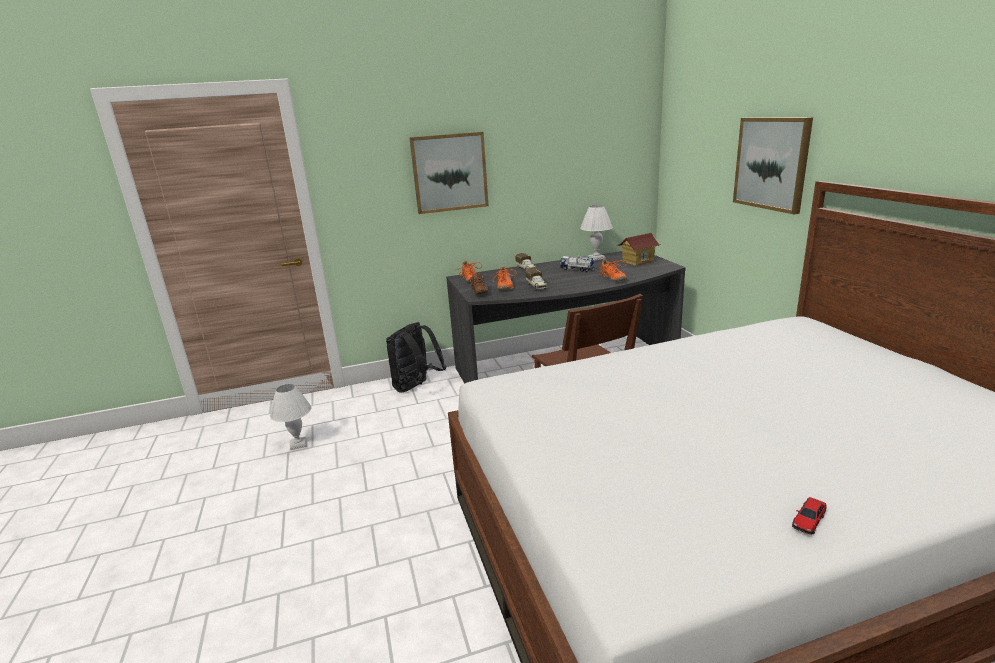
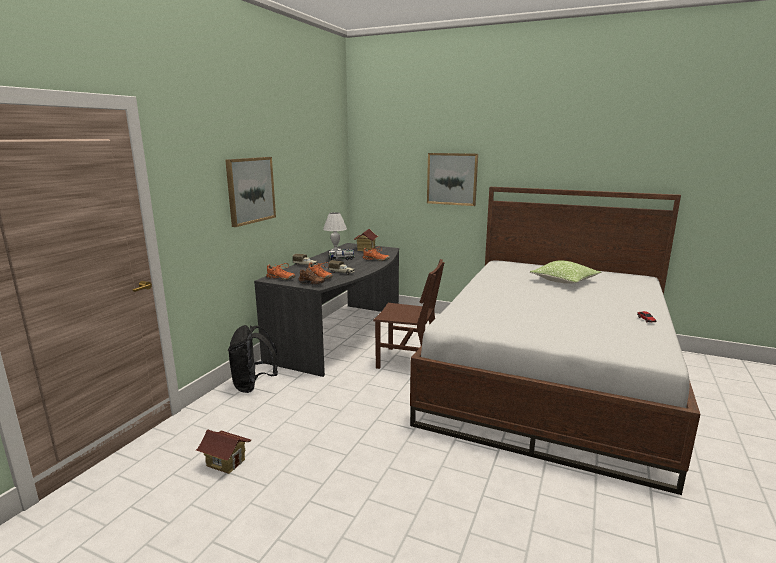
camera: 50 degrees left, 5 degrees down
white table lamp [270,384,312,450] -> toy house [196,430,251,474]
none -> pillow [530,260,601,284]

